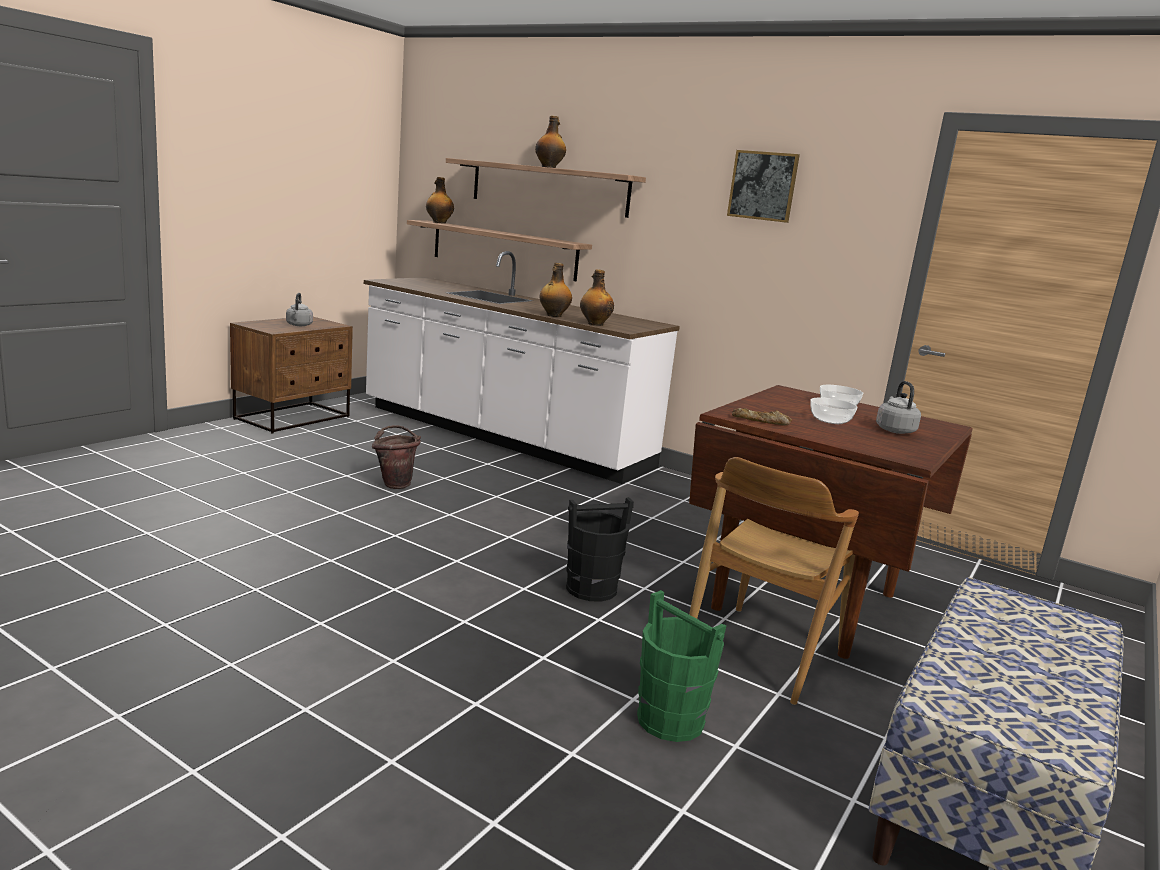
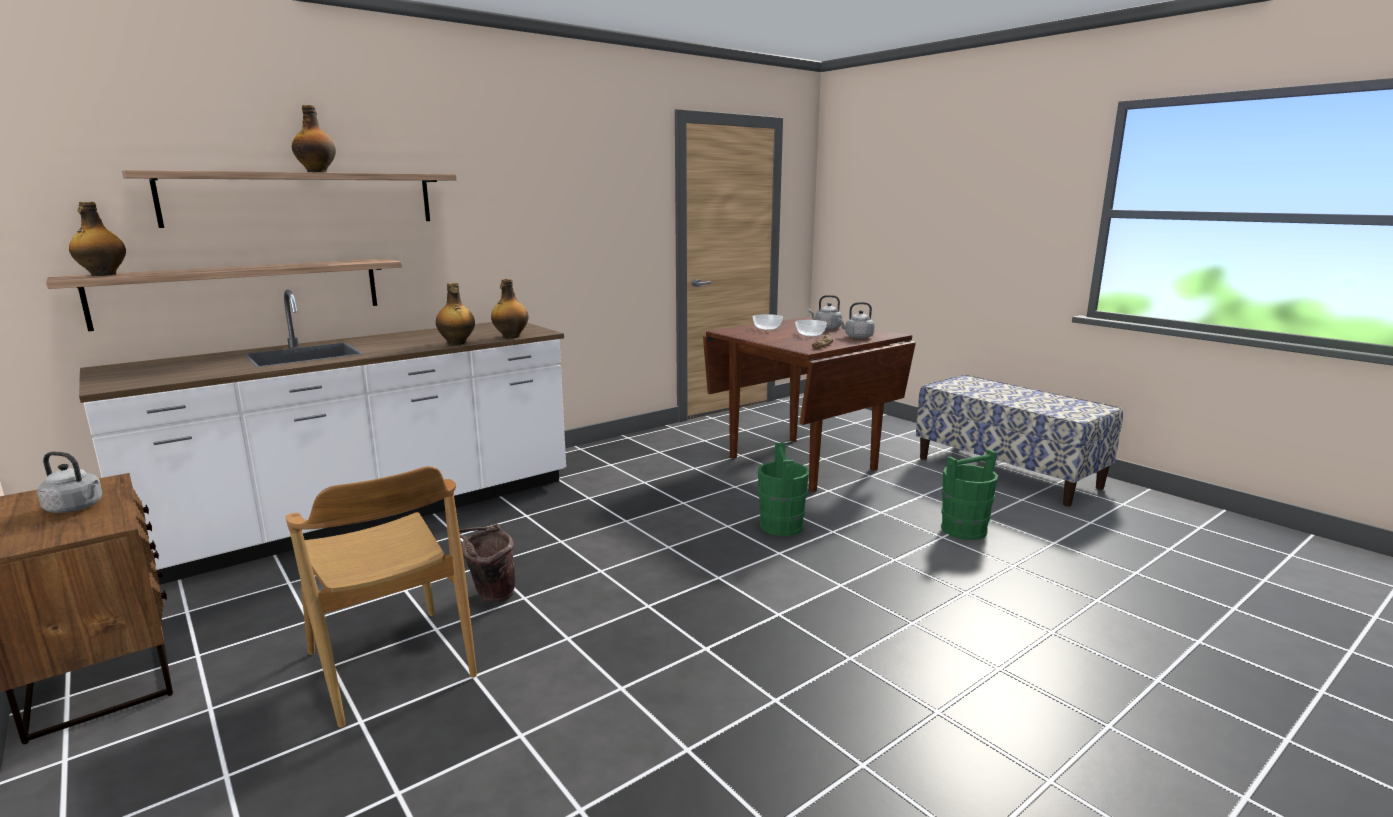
camera: 70 degrees left, 0 degrees up
black bucket [566,497,634,602] -> green bucket [758,443,809,536]
brown chair [689,457,859,705] -> brown chair moved to [286,466,477,728]
picture [727,150,800,223] -> none
none -> grey kettle [838,302,875,339]

